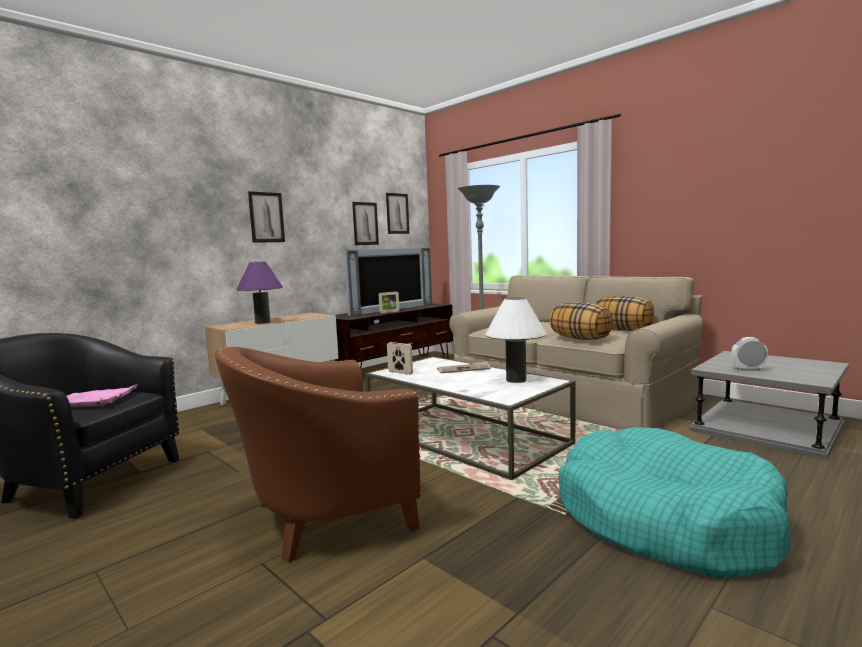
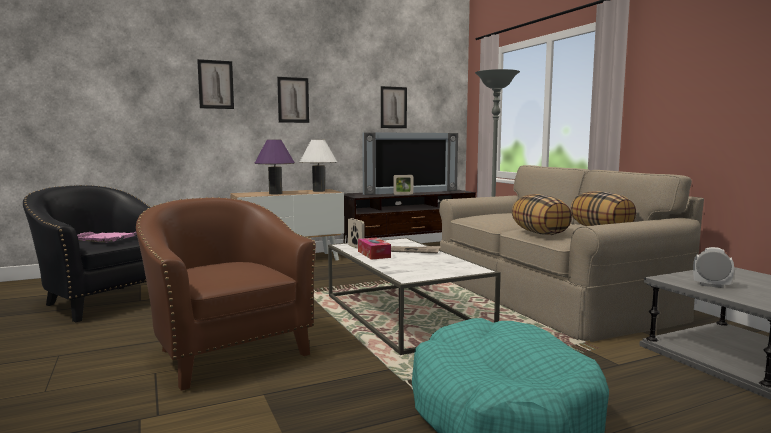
camera: 20 degrees right, 0 degrees up
brown armchair [215,347,421,563] -> brown armchair turned 60 degrees clockwise [136,197,316,391]
picture [386,193,409,234] -> picture moved to [197,59,234,109]
white table lamp [485,297,546,383] -> white table lamp moved to [300,139,337,192]
none -> tissue box [358,237,391,260]

